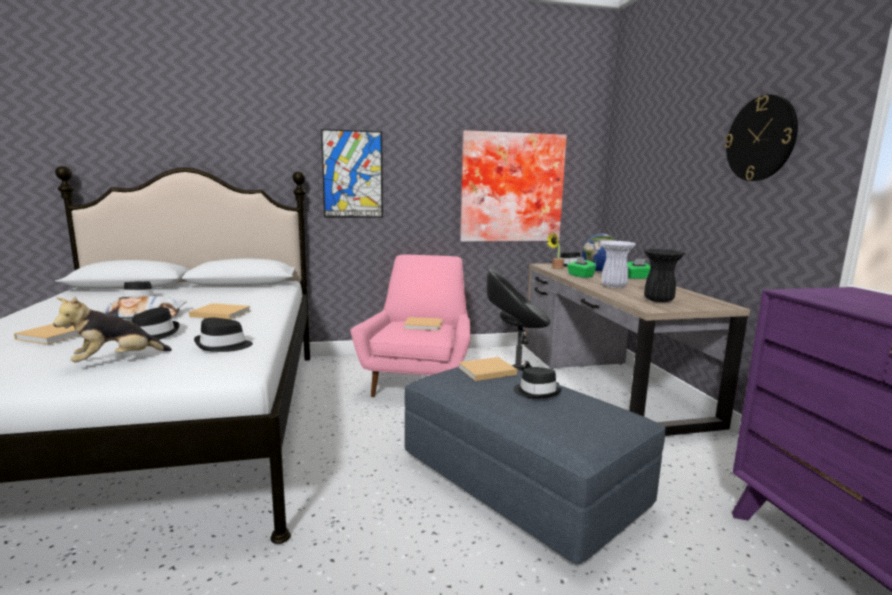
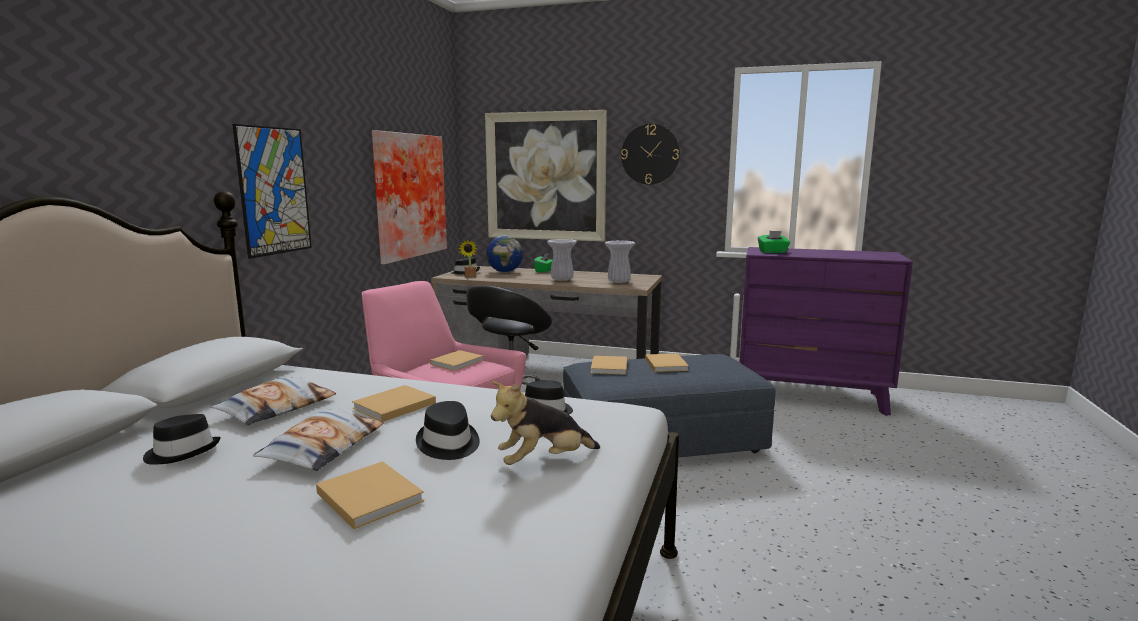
camera: 60 degrees left, 0 degrees up
plush toy [53,296,172,362] -> plush toy turned 75 degrees clockwise [491,381,600,465]
black hat [514,367,562,399] -> beige book [645,354,689,372]
green tissue box [567,256,597,278] -> green tissue box moved to [758,231,790,253]
black vase [644,249,686,302] -> white vase [605,241,635,283]
none -> pillow [211,377,336,425]
none -> picture [485,110,607,241]

